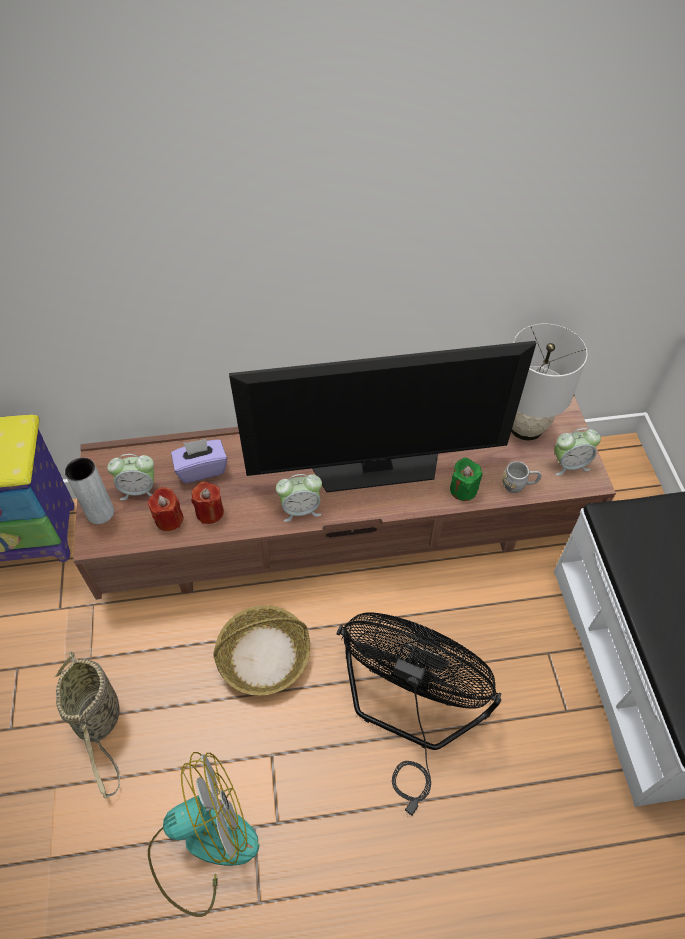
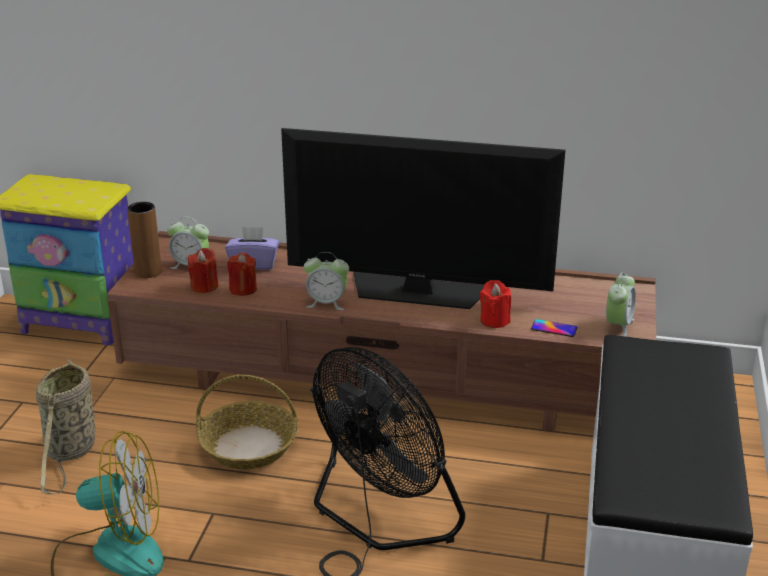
camera: 20 degrees right, 25 degrees down
grey vase [65,457,114,524] -> brown vase [127,202,162,278]
green candle [450,457,482,501] -> red candle [480,280,511,328]
grey mug [502,461,541,493] -> phone [531,319,578,337]
white table lamp [511,323,587,440] -> none
alarm clock [554,428,601,476] -> alarm clock turned 75 degrees counterclockwise [606,272,636,337]

